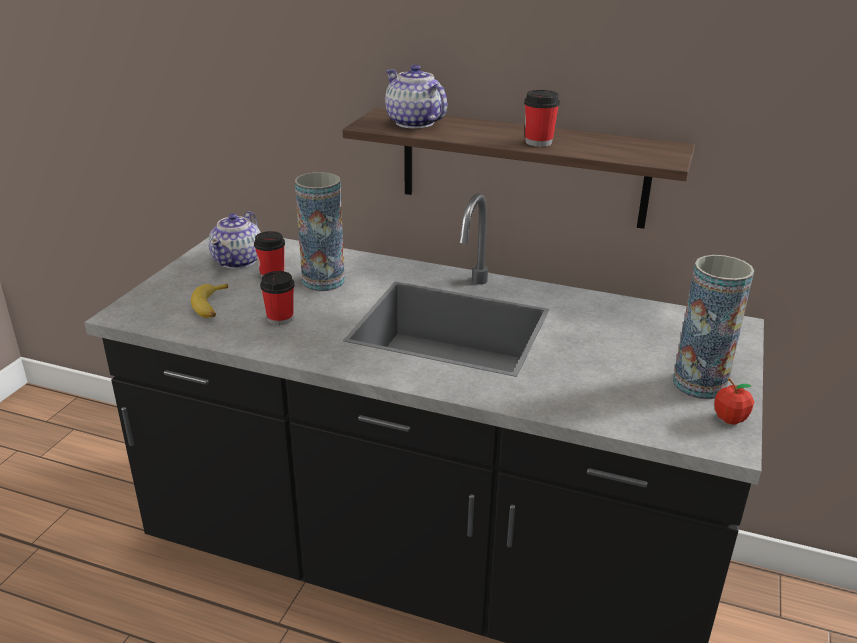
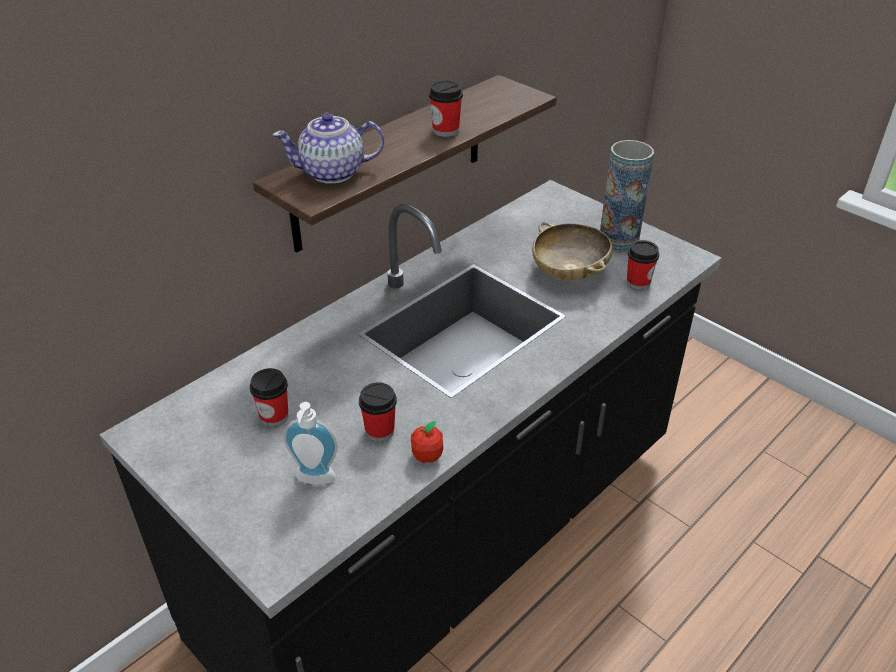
camera: 65 degrees left, 10 degrees up
banana [191,283,228,318] -> soap dispenser [283,402,338,484]
teapot [209,211,261,269] -> none
vase [295,172,345,291] -> none
apple [714,378,754,424] -> apple moved to [411,421,443,463]
none -> beige bowl [532,222,613,280]
none -> cup [627,240,659,290]

